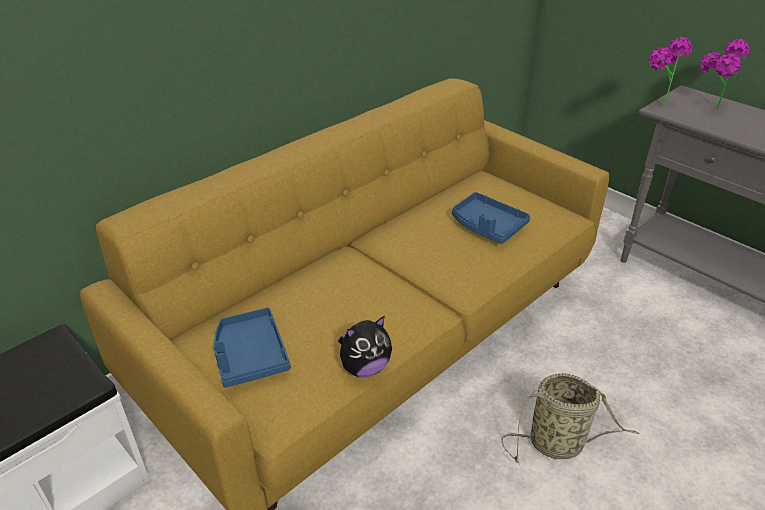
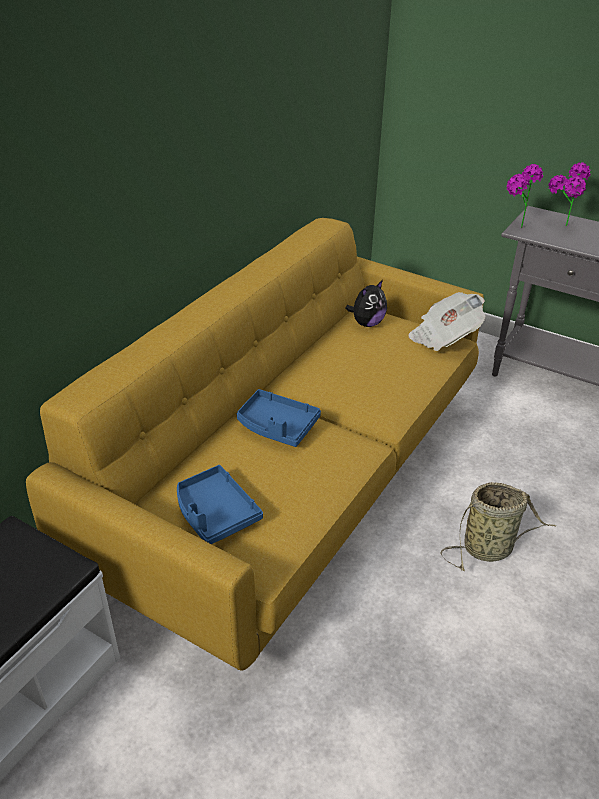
camera: 15 degrees left, 0 degrees up
plush toy [338,316,392,377] -> plush toy moved to [345,280,387,327]
blue tray [452,192,530,244] -> blue tray moved to [237,389,321,447]
none -> newspaper [408,292,485,351]

